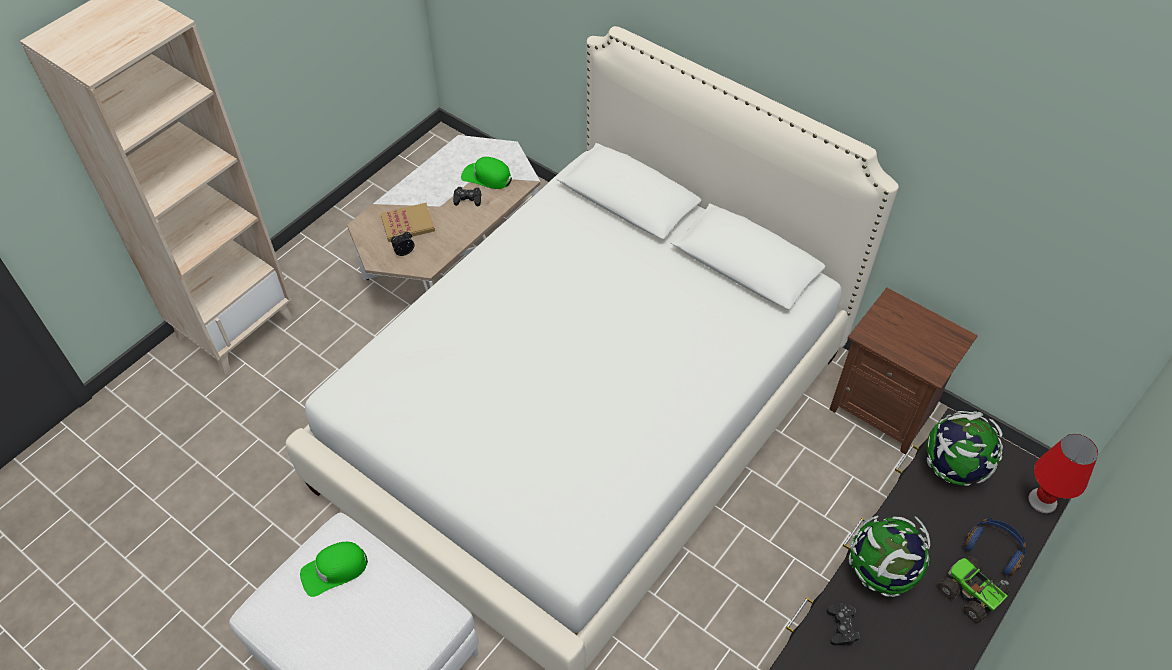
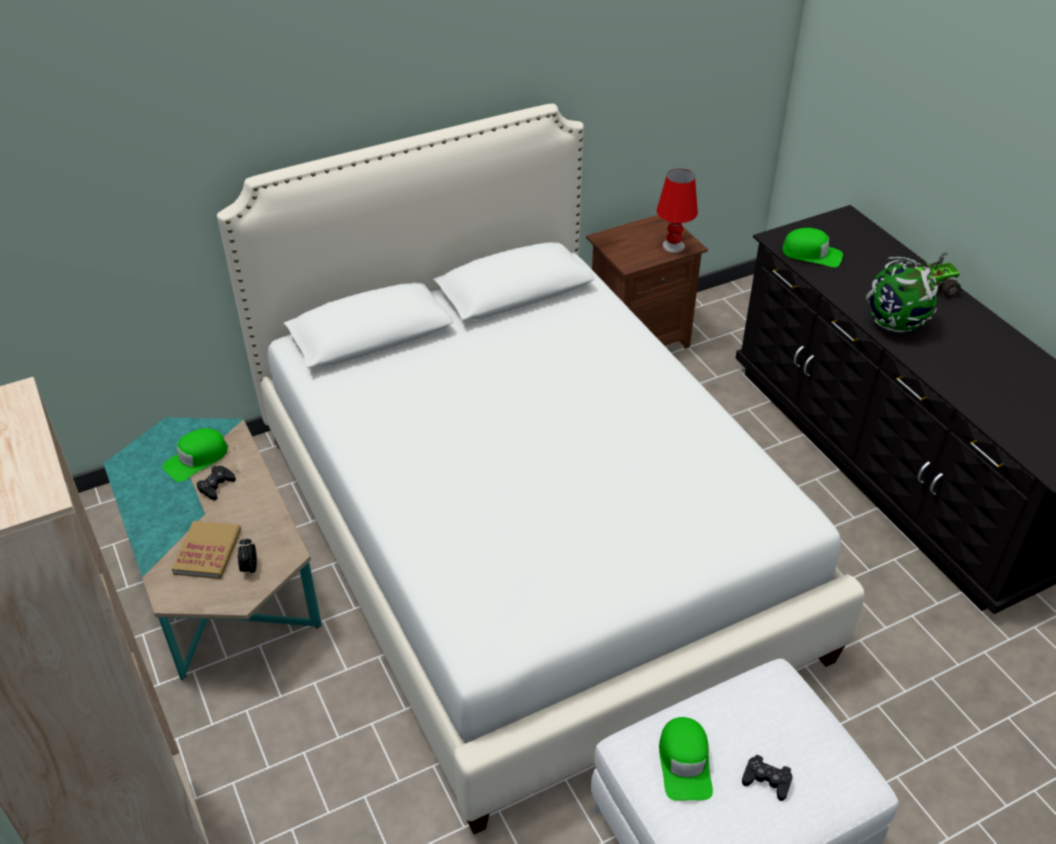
camera: 65 degrees left, 10 degrees down
white coffee table [347,135,540,291] -> turquoise coffee table [104,418,322,681]
black game controller [826,604,860,646] -> black game controller moved to [742,755,792,801]
globe [926,411,1003,486] -> green cap [782,228,843,267]
blue headphones [963,518,1026,576] -> none
red table lamp [1028,434,1098,513] -> red table lamp moved to [657,169,698,253]

